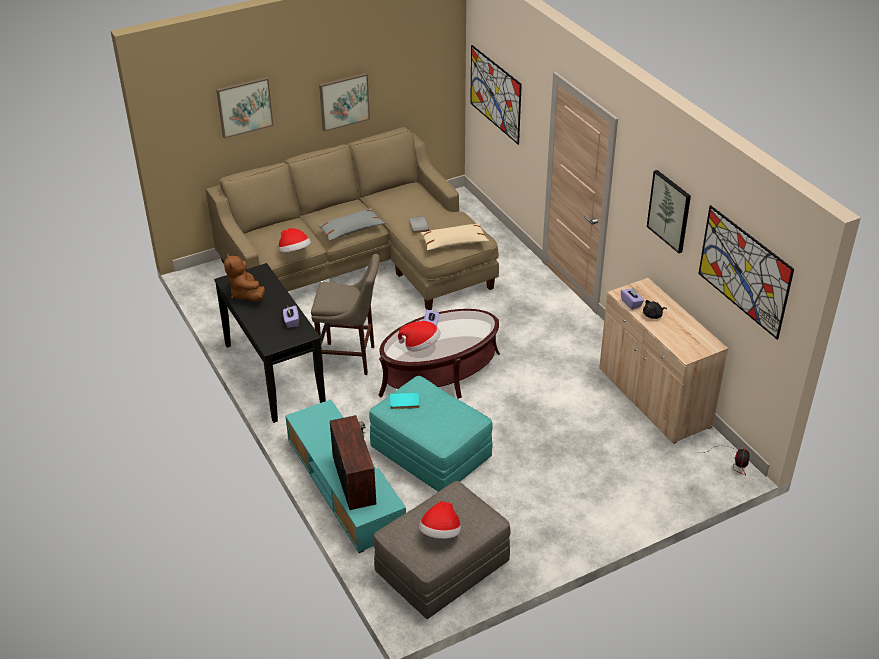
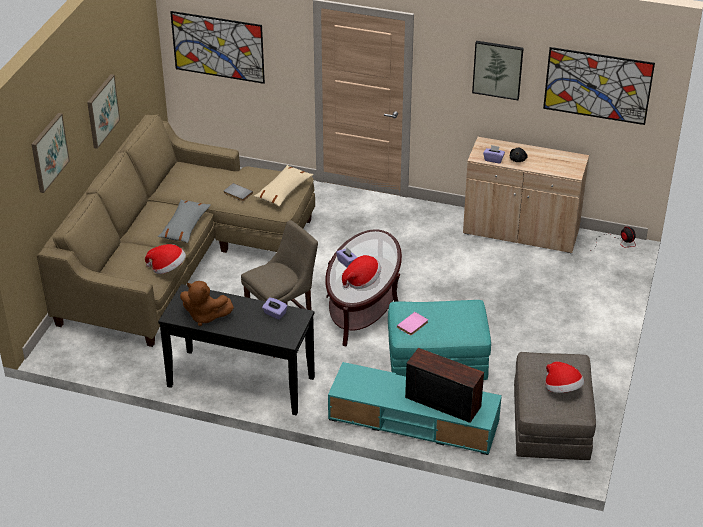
camera: 45 degrees left, 0 degrees up
turquoise book [390,393,420,409] -> pink book [397,312,428,336]

